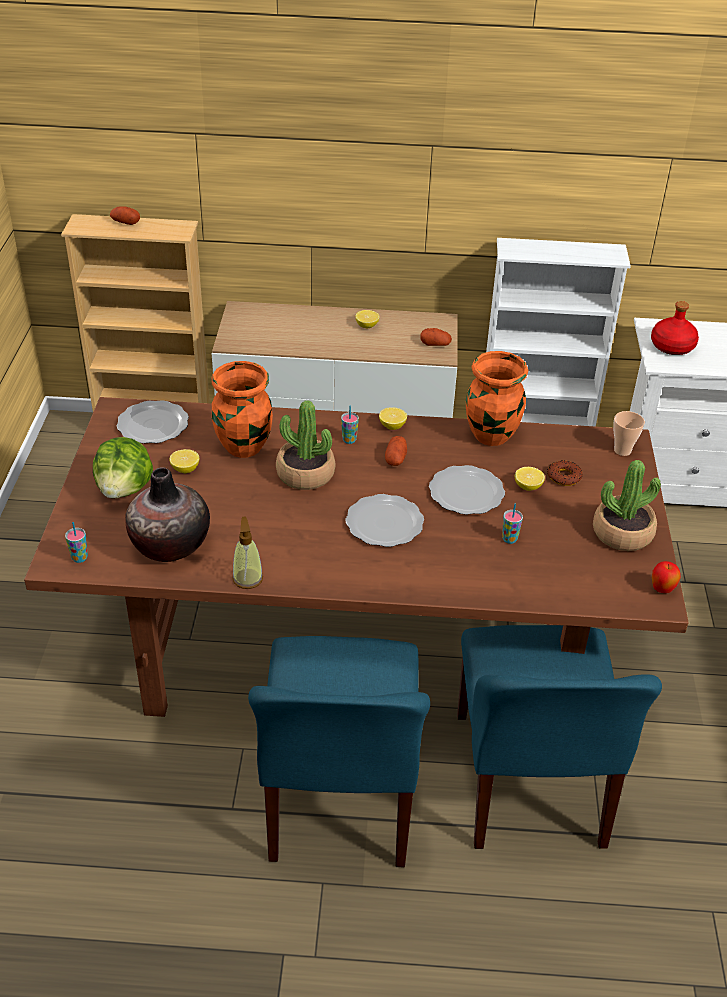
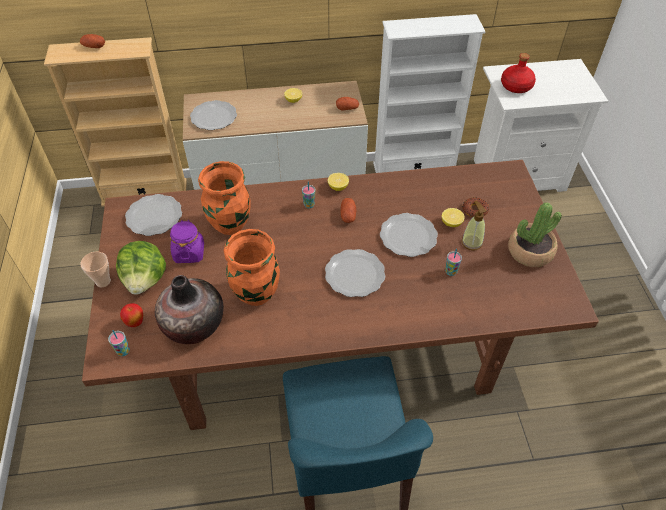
camera: 10 degrees left, 10 degrees up
lemon [170,449,199,473] -> purple jar [170,220,204,263]
soap dispenser [232,516,263,589] -> soap dispenser moved to [461,201,486,251]
potted plant [276,400,335,490] -> none
blue chair [457,625,662,849] -> none
orange vase [466,351,528,446] -> orange vase moved to [224,229,280,306]
cup [613,411,645,456] -> cup moved to [80,251,111,287]
apple [652,561,681,593] -> apple moved to [120,303,143,327]
none -> plate [190,100,237,130]

